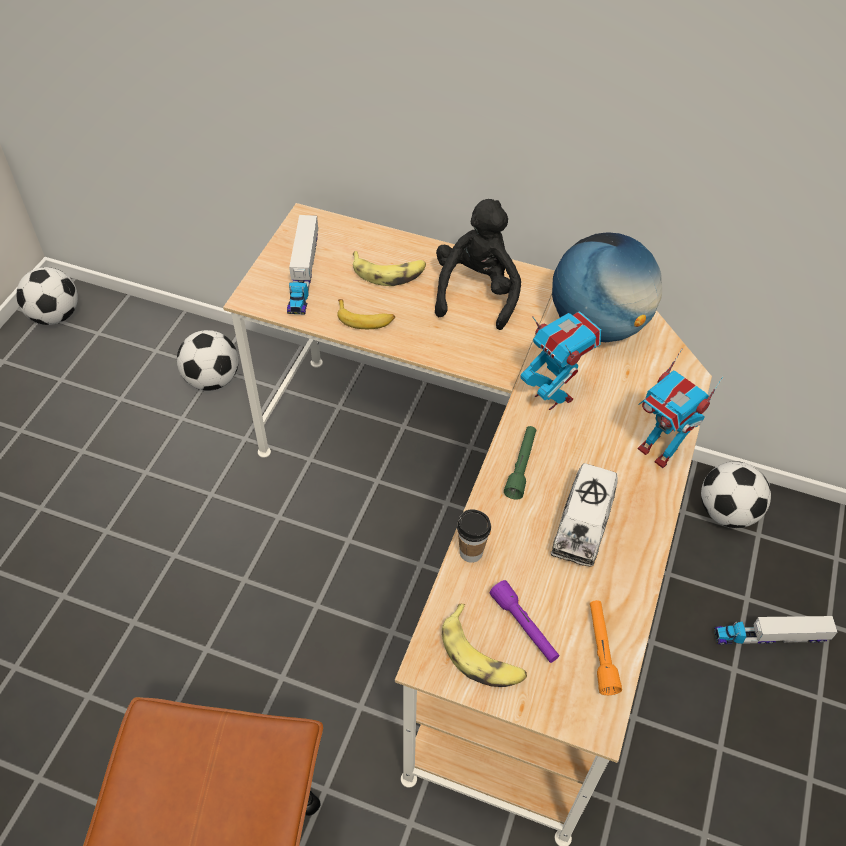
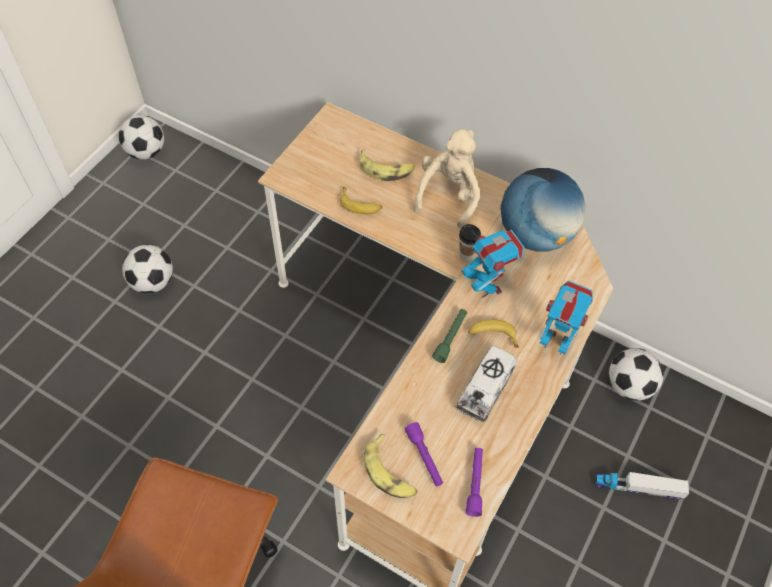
camera: 10 degrees right, 5 degrees up
football [177,330,239,391] -> football moved to [122,245,173,293]
toy truck [287,215,318,315] -> none
black plush toy [435,199,521,330] -> beige plush toy [413,129,481,228]
cup [457,509,491,563] -> cup moved to [459,224,481,261]
orange flashlight [590,600,622,695] -> purple flashlight [466,448,483,517]
toy robot [637,348,723,468] -> toy robot turned 150 degrees clockwise [540,280,593,355]
none -> banana [468,319,519,348]

